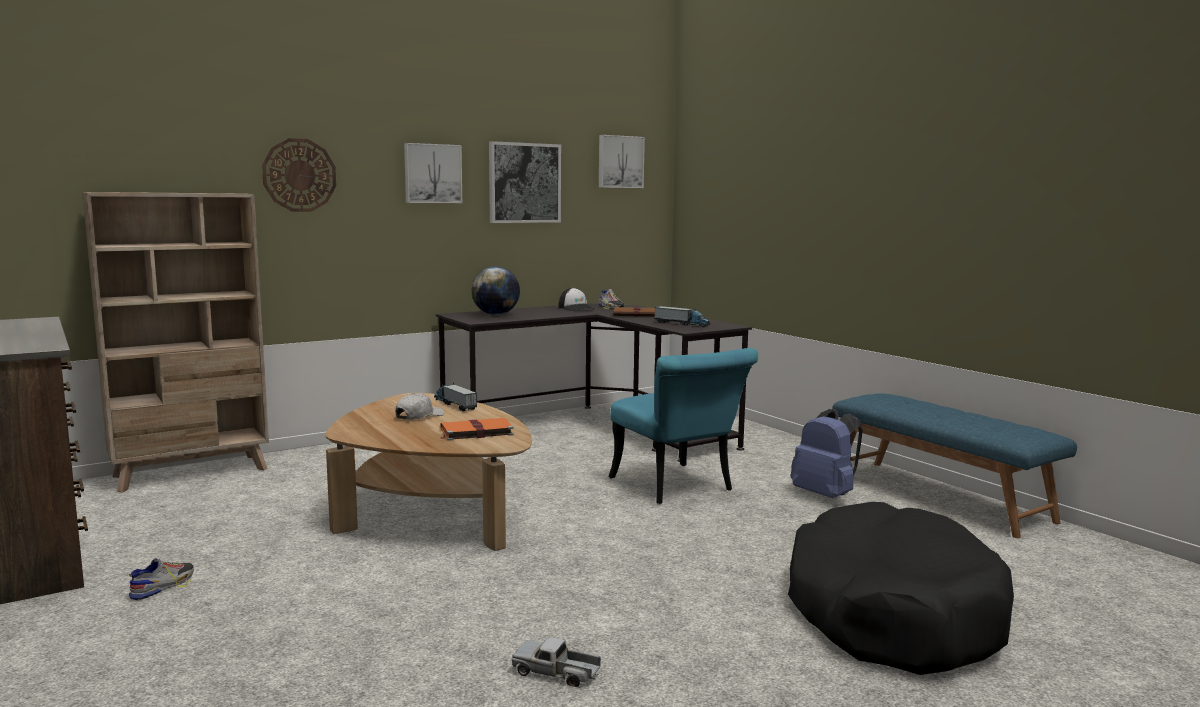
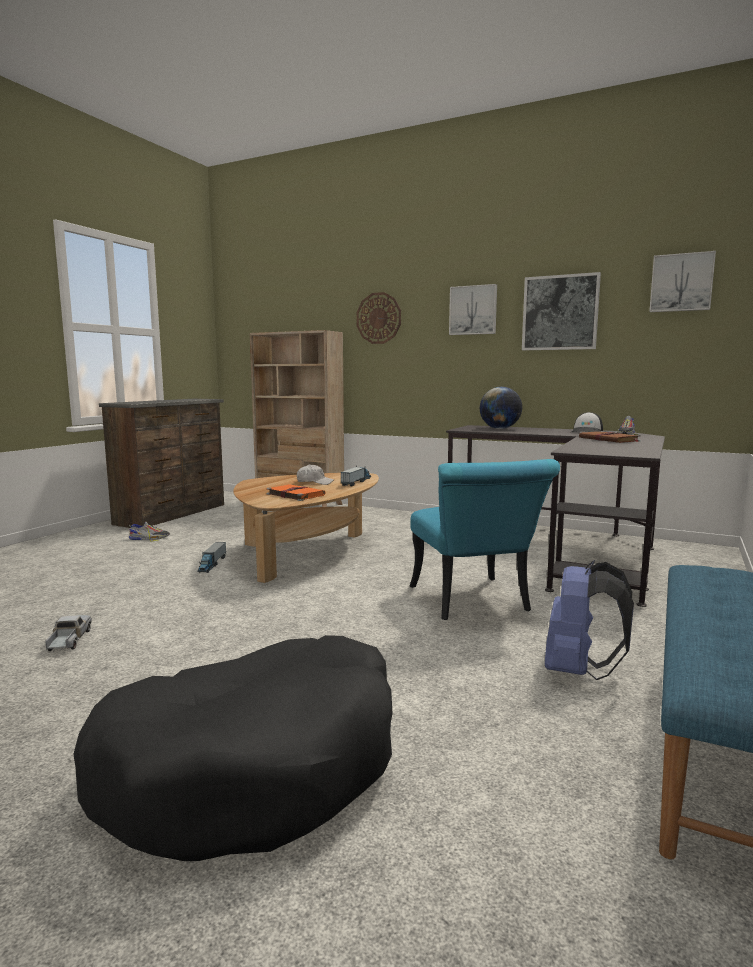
camera: 60 degrees right, 0 degrees up
turquoise chair [608,348,758,504] -> turquoise chair turned 45 degrees counterclockwise [410,459,560,620]
toy truck [655,306,711,327] -> toy truck moved to [198,542,226,573]

